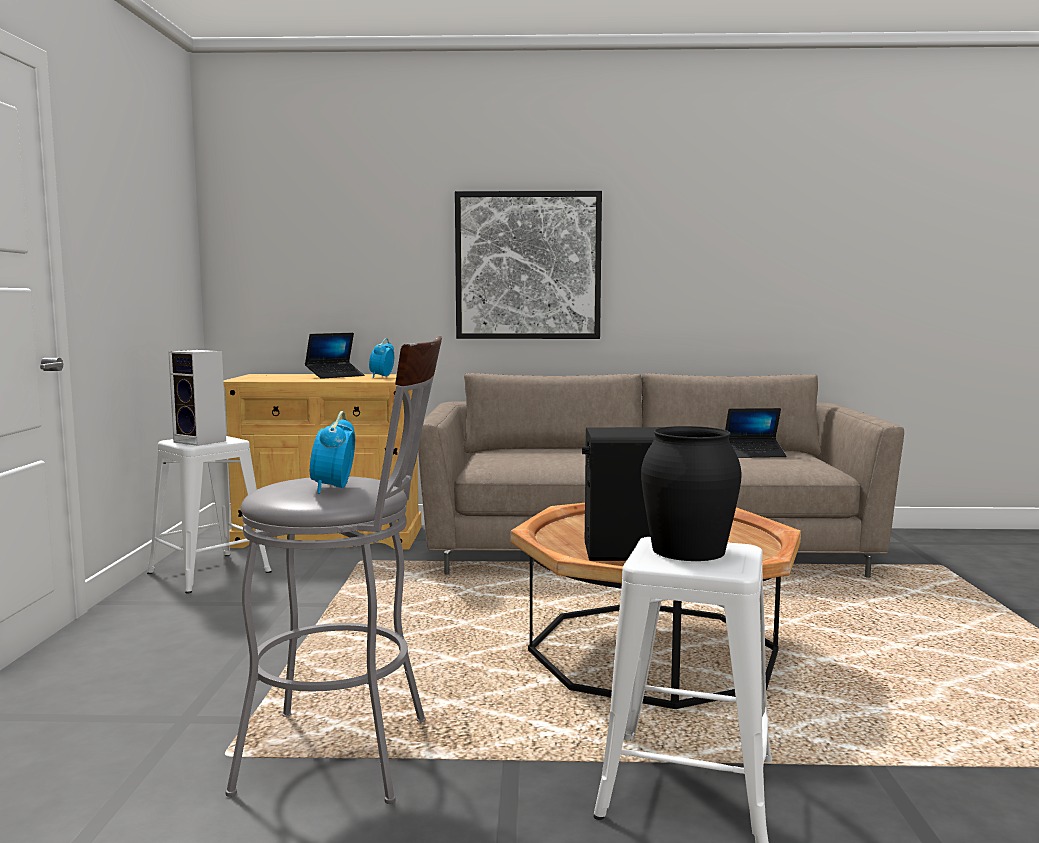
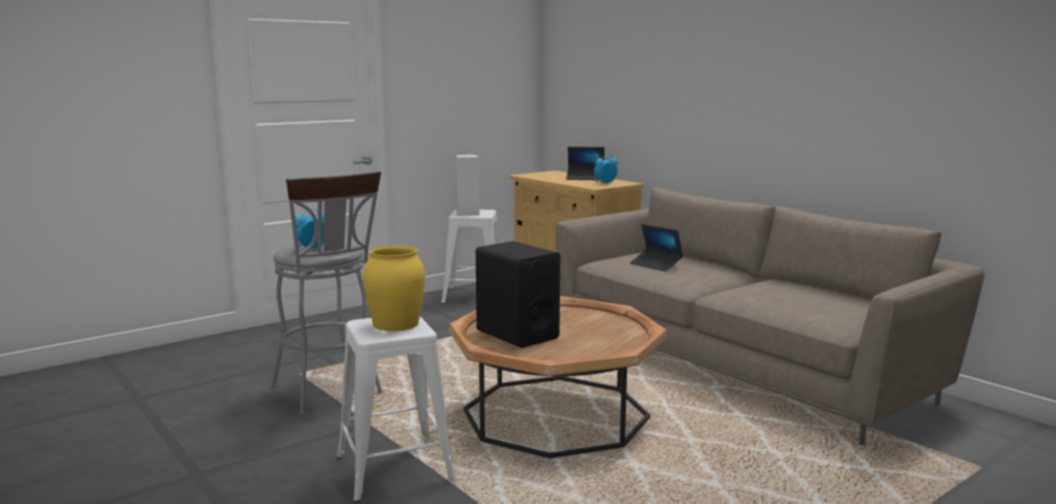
camera: 50 degrees right, 5 degrees up
picture [455,191,602,339] -> none
black vase [641,426,742,561] -> yellow vase [363,245,425,331]
laptop [725,408,787,458] -> laptop moved to [630,224,683,272]

